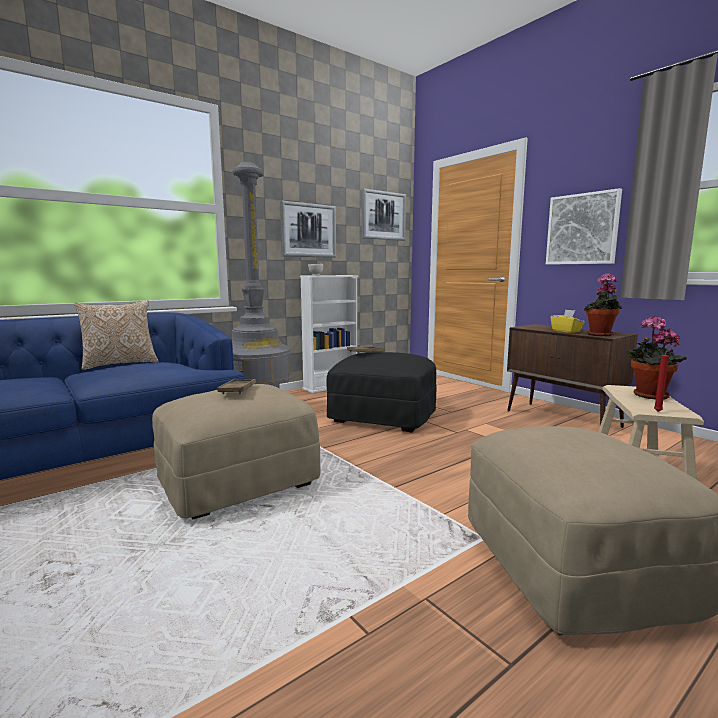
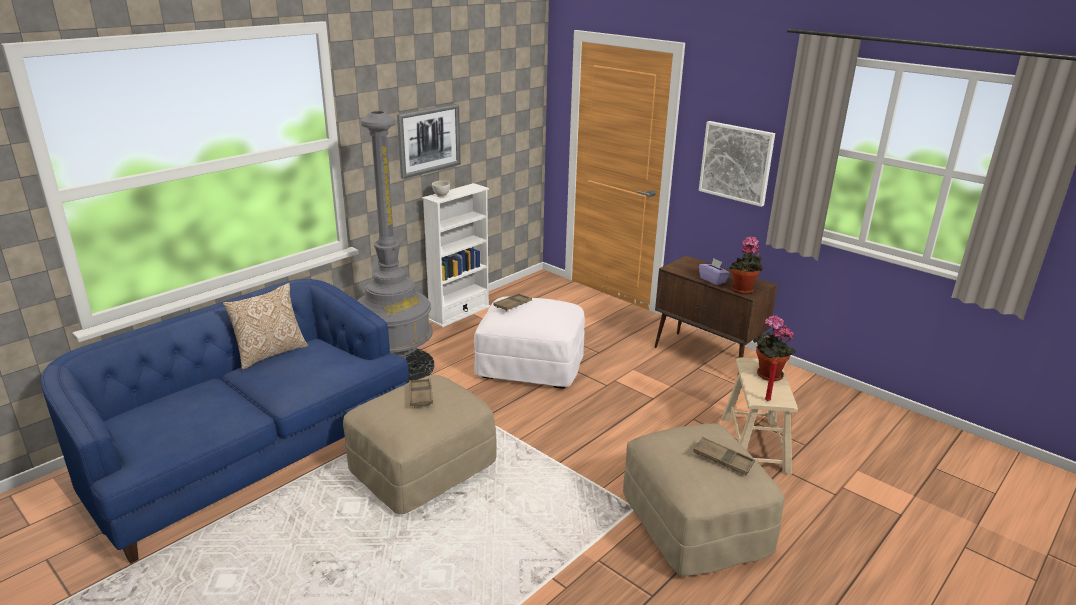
camera: 10 degrees left, 15 degrees up
black ottoman [326,352,436,433] -> white ottoman [474,296,585,389]
picture [362,188,406,241] -> none
yellow tissue box [550,310,584,333] -> purple tissue box [699,258,730,285]
none -> brown tray [693,437,755,476]

